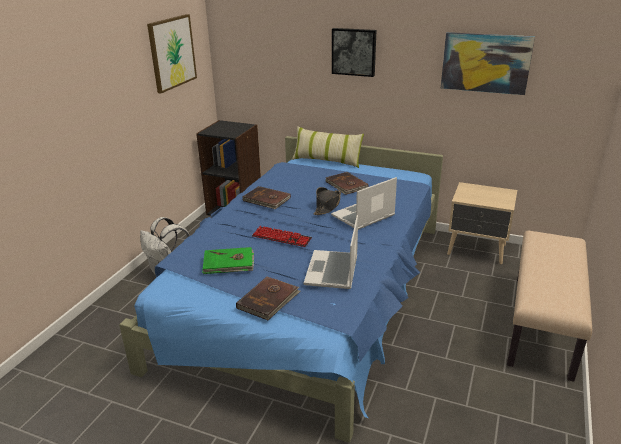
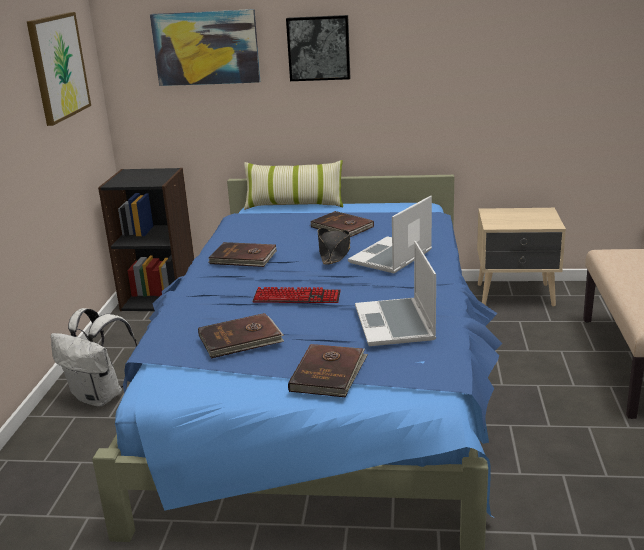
camera: 15 degrees left, 5 degrees down
green book [202,247,254,274] -> brown book [198,313,284,359]
picture [441,32,535,95] -> picture moved to [150,9,260,86]

